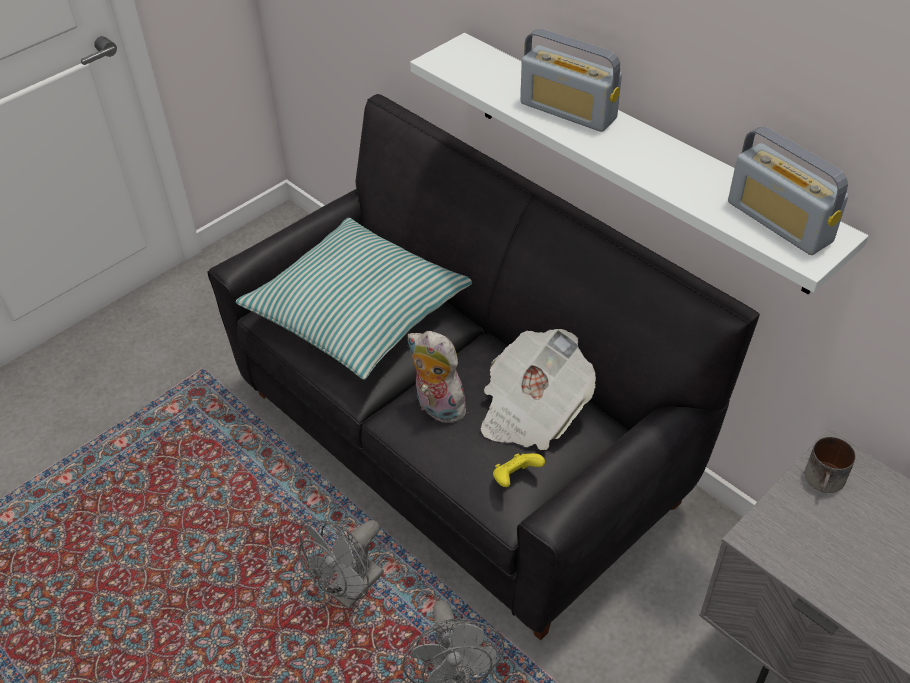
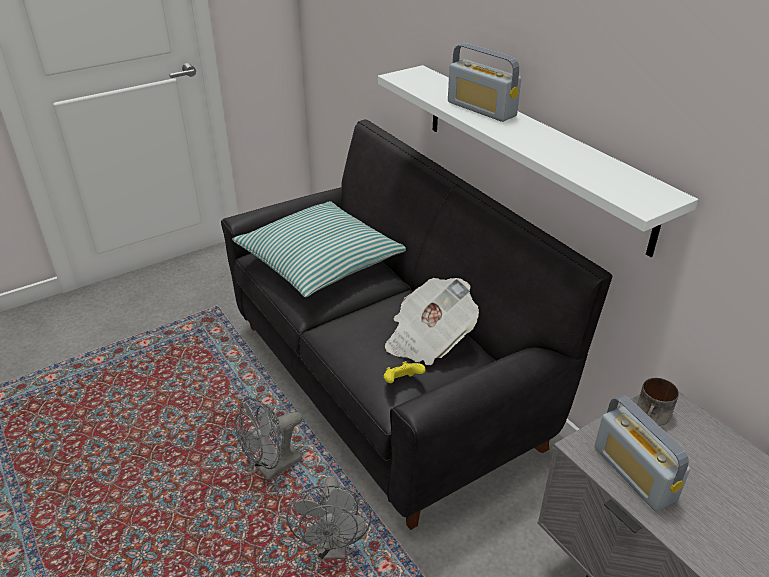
camera: 10 degrees right, 10 degrees down
plush toy [407,331,468,423] -> none
radio [728,126,848,255] -> radio moved to [595,395,690,511]

